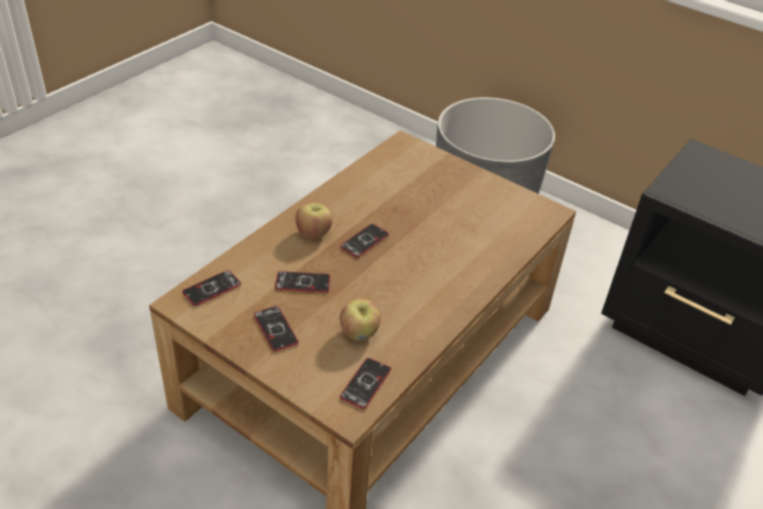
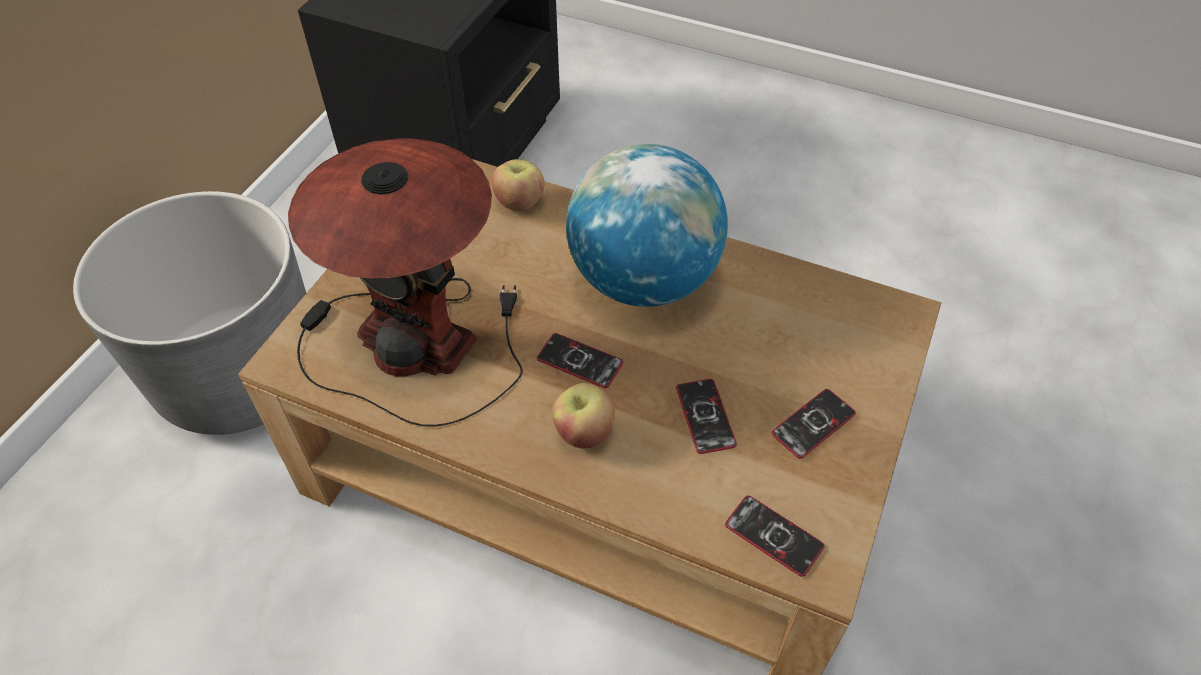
camera: 100 degrees left, 10 degrees up
apple [339,299,381,340] -> apple moved to [492,159,545,211]
phone [340,358,391,409] -> none
none -> table lamp [288,138,523,426]
none -> globe [566,144,728,307]

